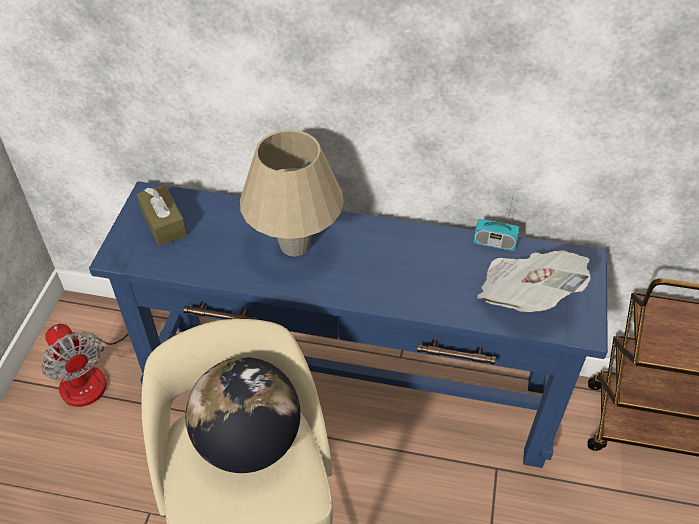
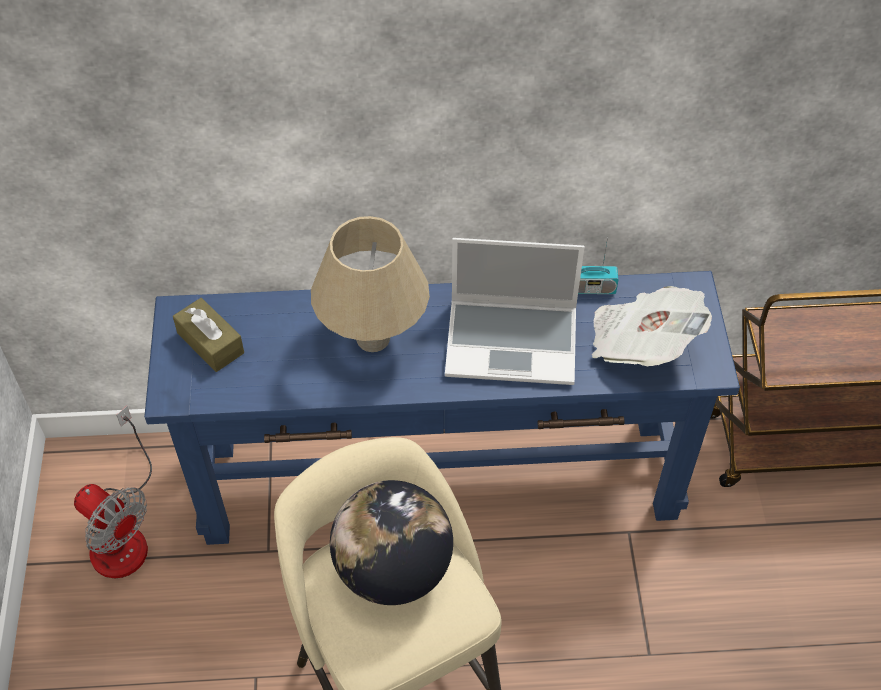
camera: 15 degrees left, 5 degrees up
none -> laptop [445,238,585,385]

